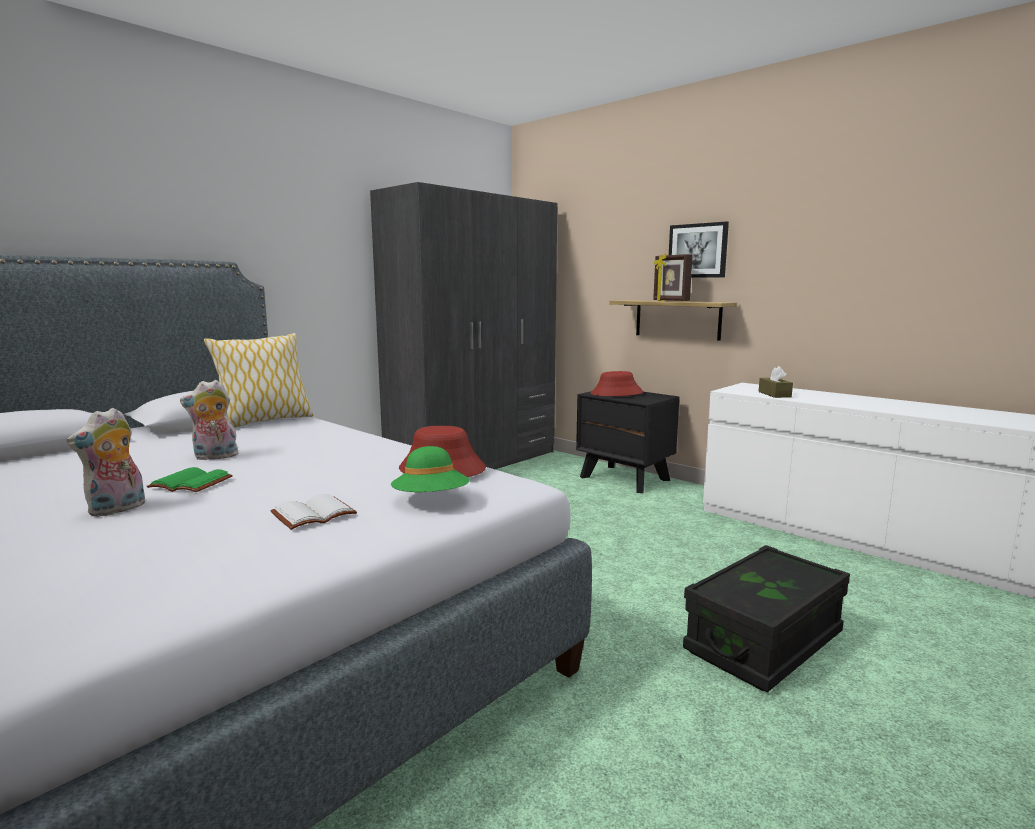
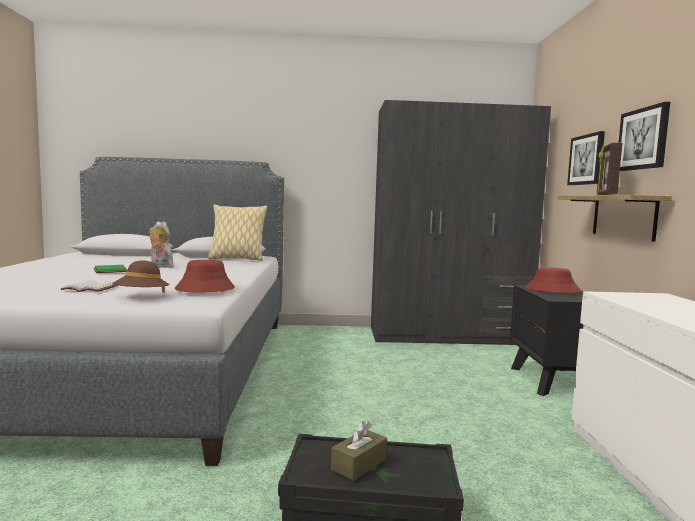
camera: 45 degrees right, 5 degrees down
plush toy [67,408,145,517] -> none
green hat [391,446,470,492] -> brown hat [112,260,170,293]
brown tissue box [758,366,793,398] -> brown tissue box moved to [331,421,387,481]
none -> picture [567,131,605,185]

